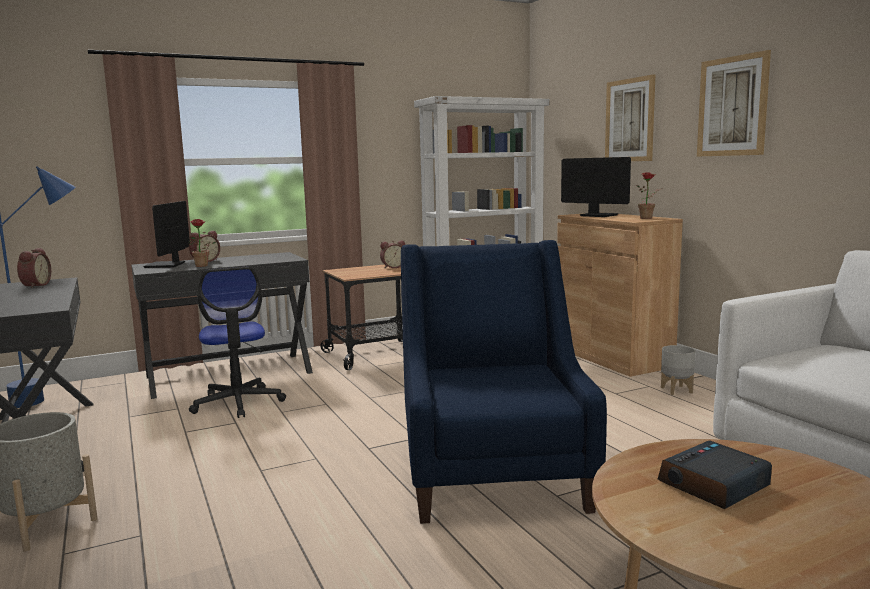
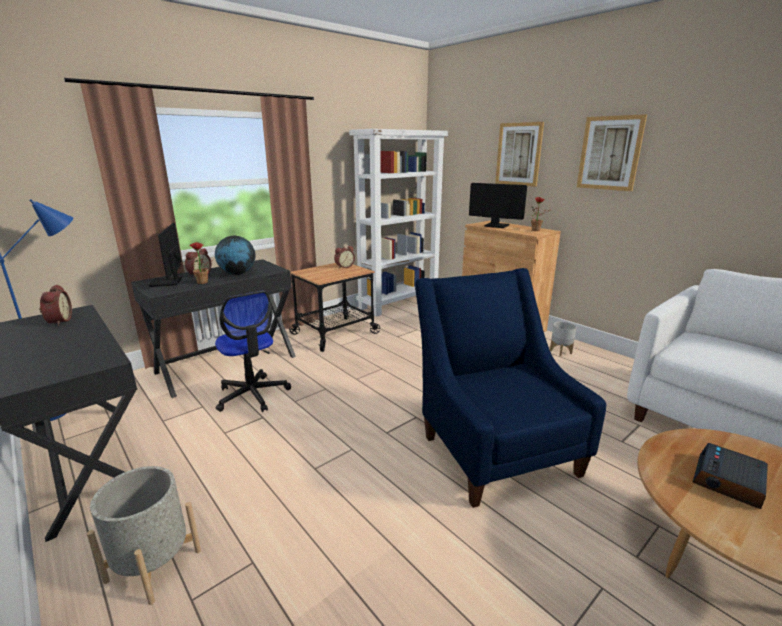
camera: 15 degrees left, 10 degrees up
none -> globe [215,236,255,275]

